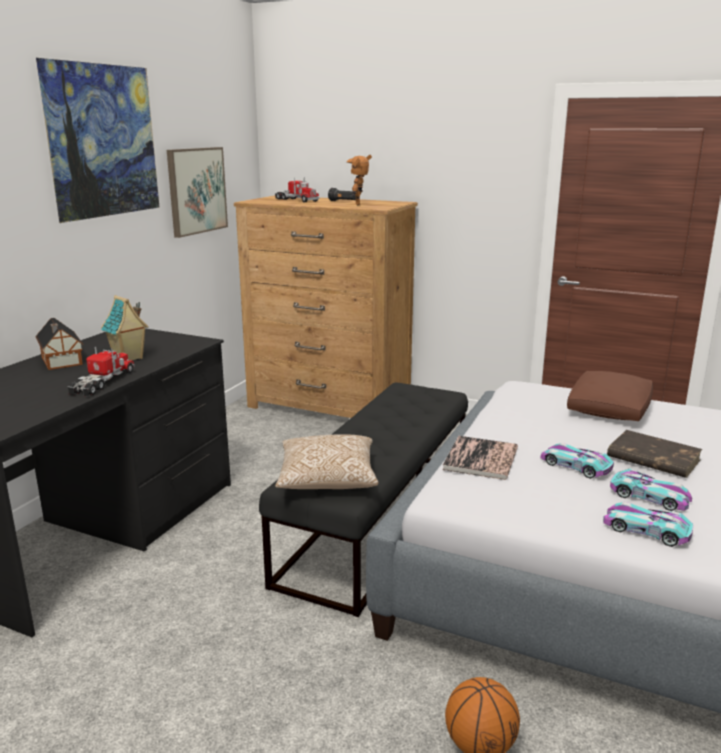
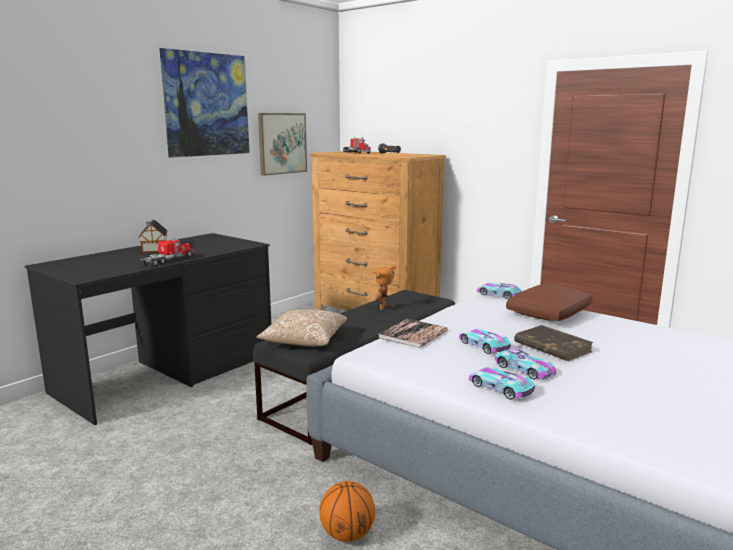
camera: 15 degrees right, 5 degrees down
toy house [101,295,149,360] -> none
toy robot [347,155,372,205] -> toy robot moved to [372,265,397,310]
none -> toy car [477,282,521,299]

